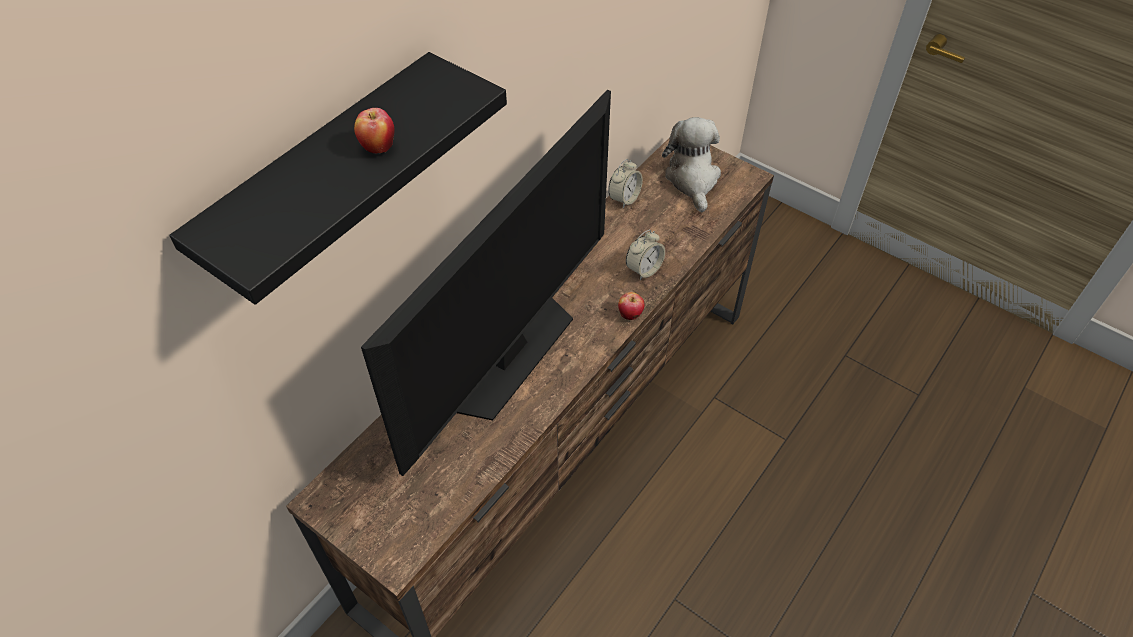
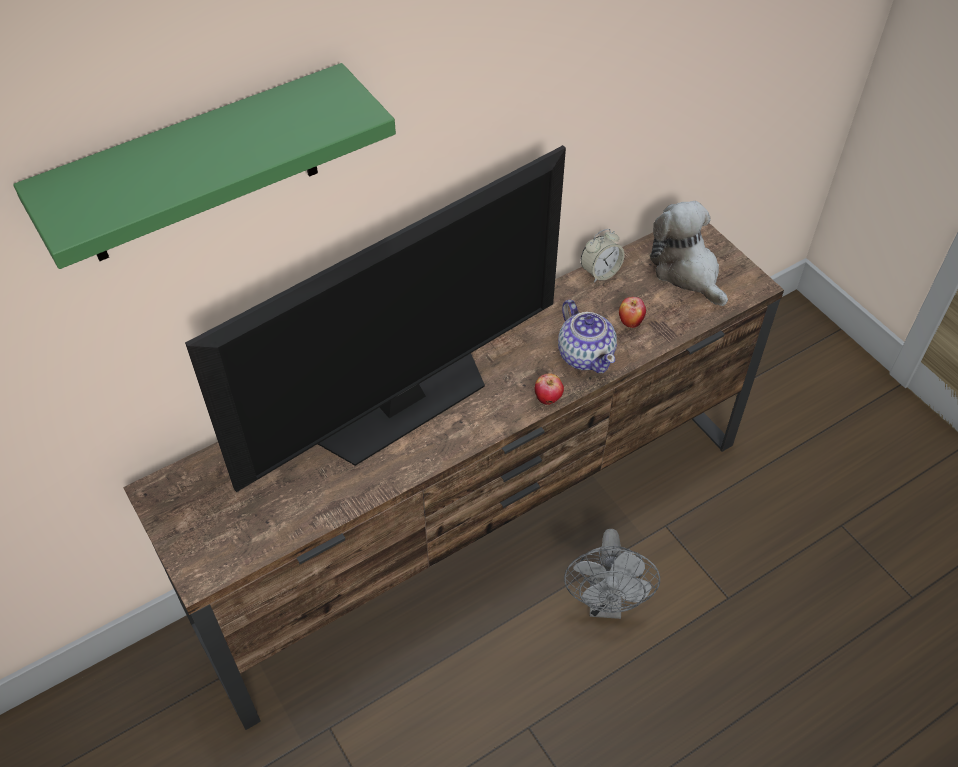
camera: 20 degrees right, 0 degrees up
black shelf [169,52,507,305] -> green shelf [13,63,396,269]
apple [354,108,395,154] -> apple moved to [619,297,646,328]
alarm clock [626,230,665,280] -> teapot [558,300,617,373]
plush toy [662,117,721,213] -> plush toy turned 45 degrees counterclockwise [650,201,728,306]
none -> grey fan [564,529,660,619]

